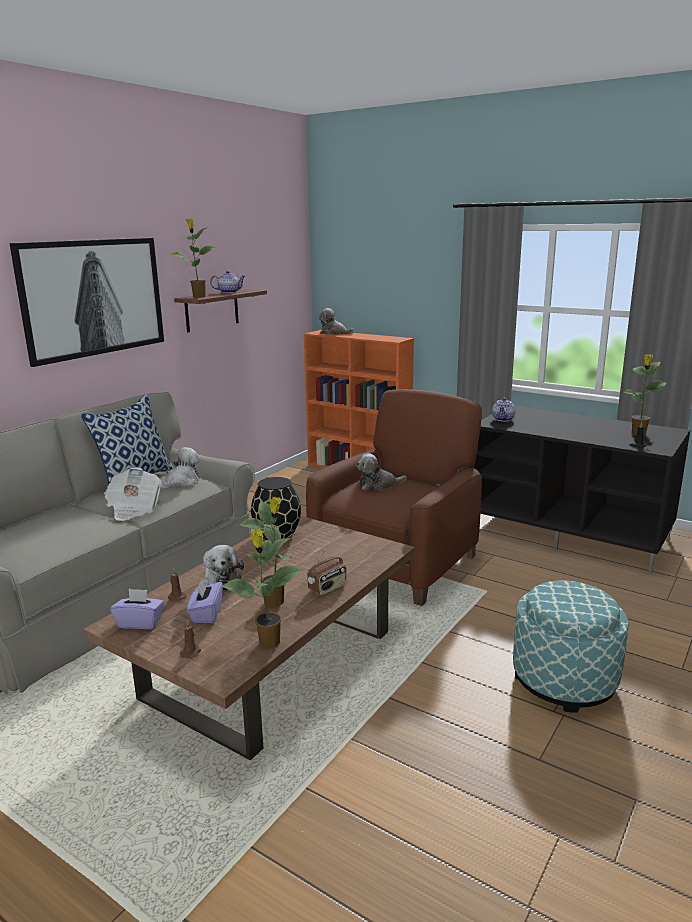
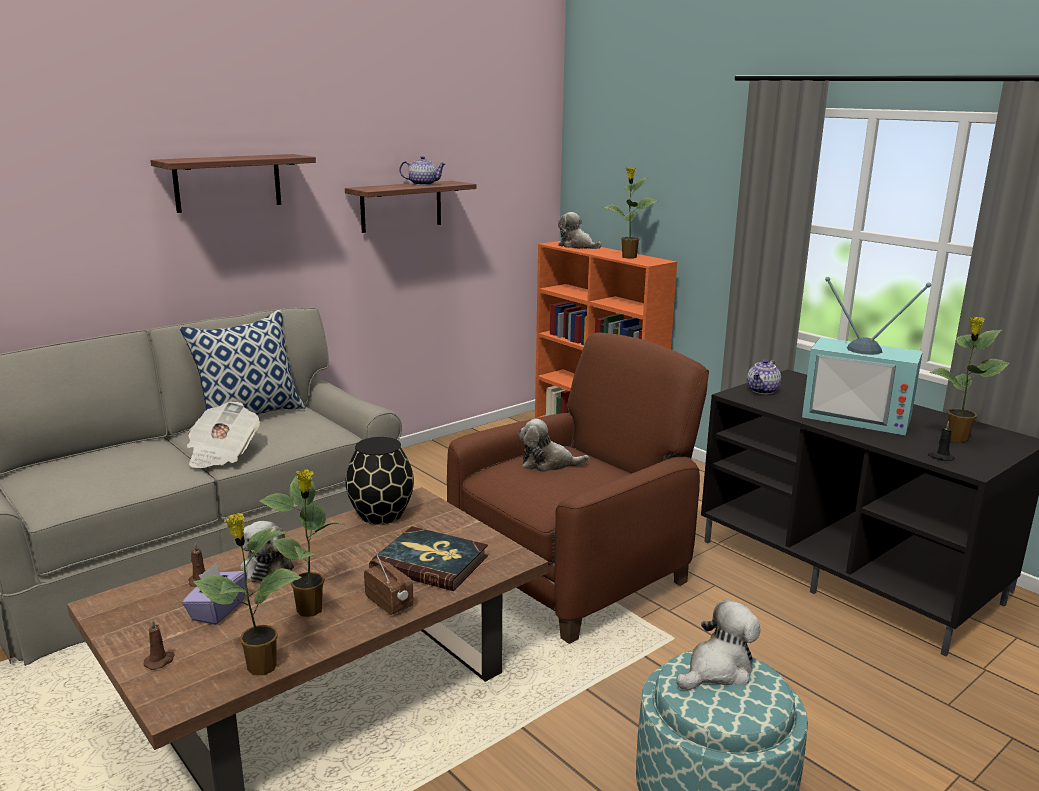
camera: 15 degrees right, 0 degrees up
picture [9,238,164,367] -> shelf [150,154,316,213]
purple tissue box [110,589,164,629] -> none
plush toy [160,447,200,489] -> plush toy moved to [676,600,760,690]
potted plant [171,218,217,298] -> potted plant moved to [603,167,658,259]
radio [307,545,347,596] -> radio turned 105 degrees counterclockwise [364,549,413,615]
none -> book [372,526,488,591]
none -> television [802,277,931,436]

